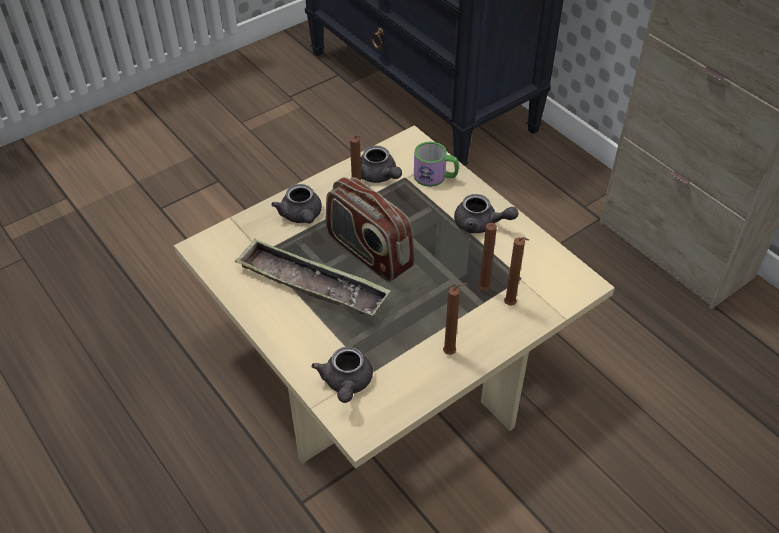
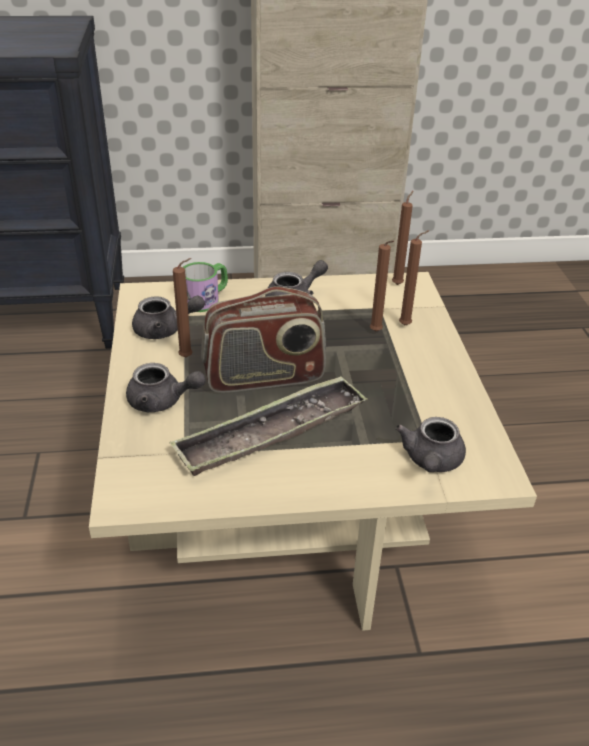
camera: 60 degrees left, 10 degrees down
grey teapot [311,347,373,403] -> grey teapot turned 75 degrees clockwise [396,417,466,472]
brown candle [443,283,467,355] -> brown candle moved to [392,191,413,285]

